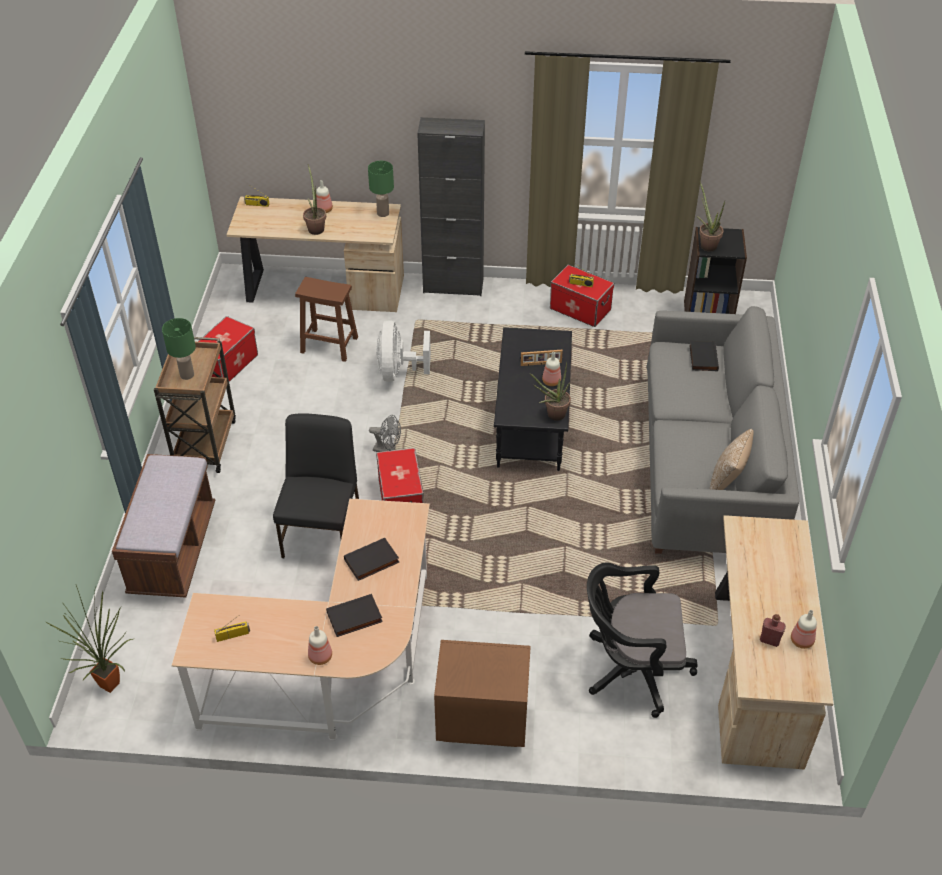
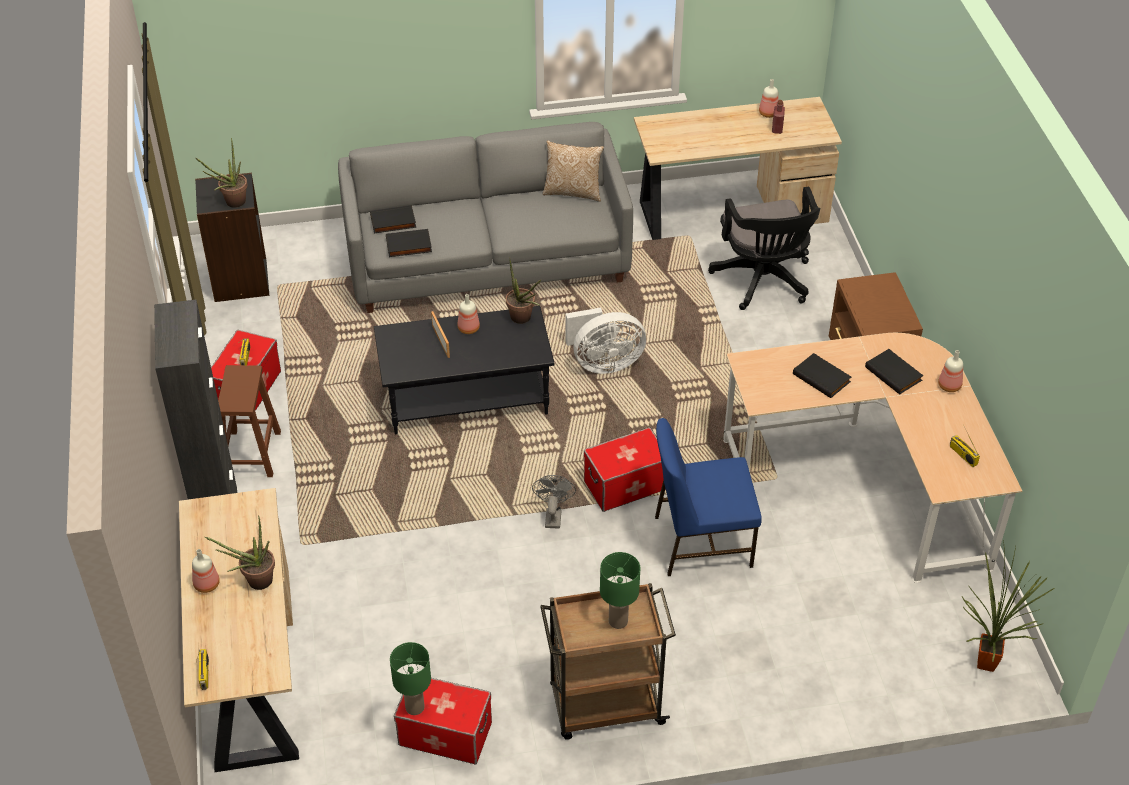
camera: 105 degrees left, 0 degrees up
brown bench [112,454,215,598] -> none
black chair [273,413,359,558] -> blue chair [655,418,762,576]
brown stool [295,277,358,362] -> brown stool moved to [218,365,281,477]
green table lamp [368,161,394,217] -> green table lamp moved to [390,642,431,715]
white fan [376,320,431,382] -> white fan moved to [566,308,646,374]
none -> black book [386,229,432,257]

